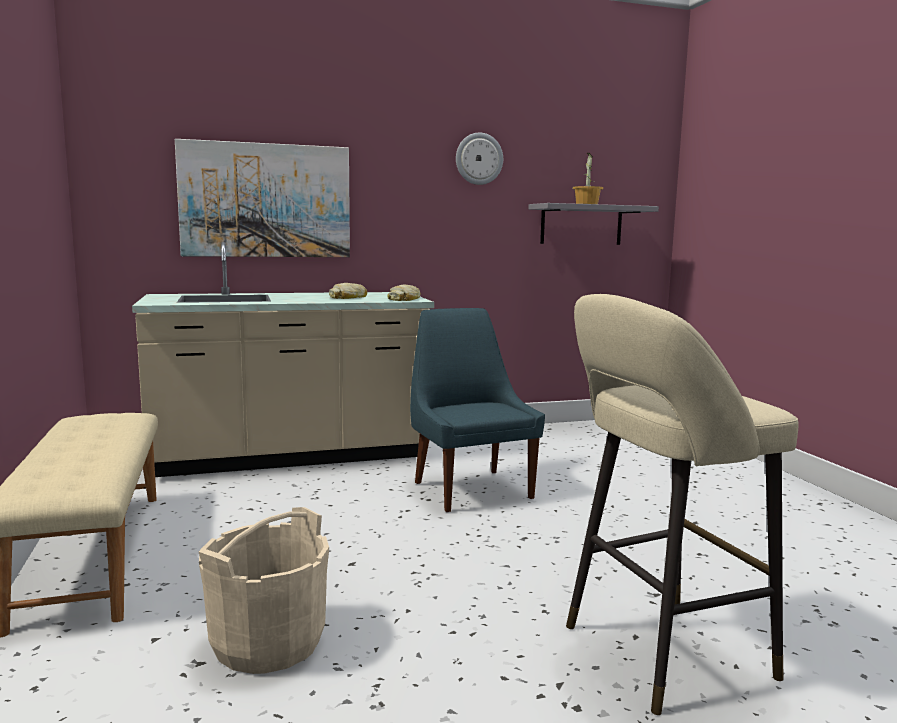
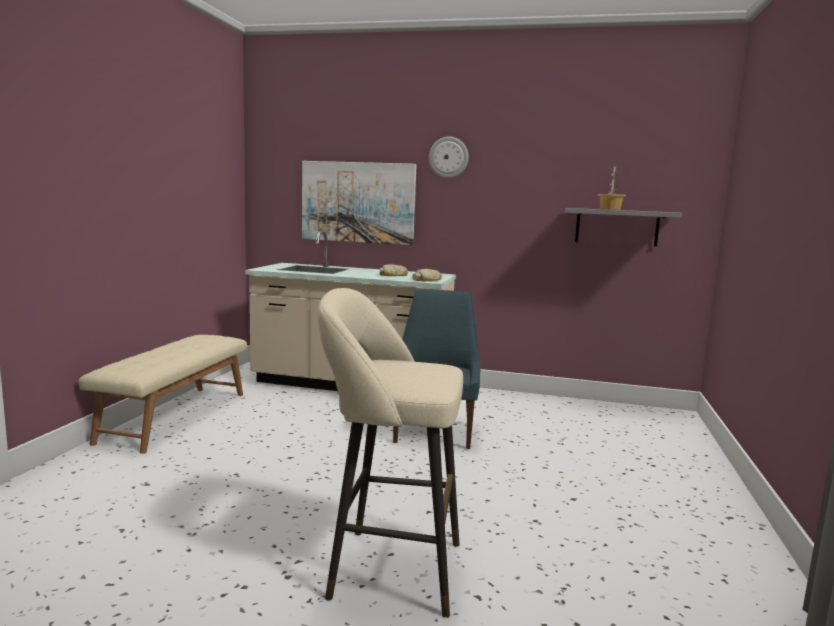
camera: 30 degrees right, 0 degrees up
beige bucket [199,507,329,674] -> none
wall clock [456,133,503,185] -> wall clock moved to [429,136,469,178]

